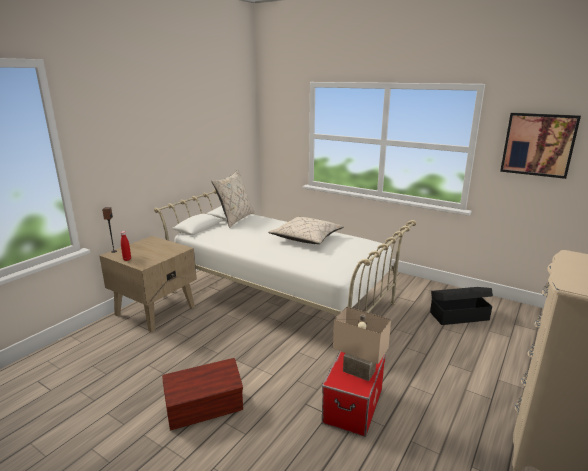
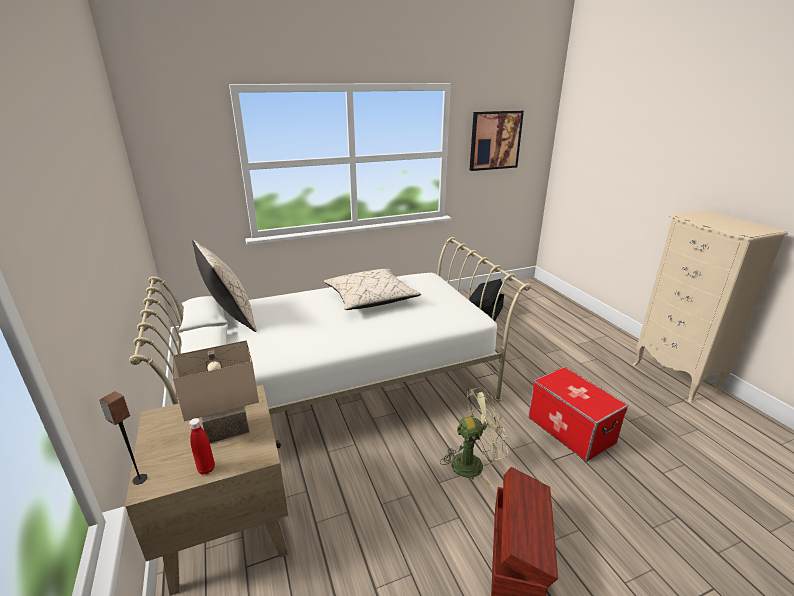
camera: 55 degrees left, 5 degrees up
beige table lamp [333,306,391,381] -> beige table lamp moved to [173,340,259,443]
none -> green fan [440,387,508,486]

